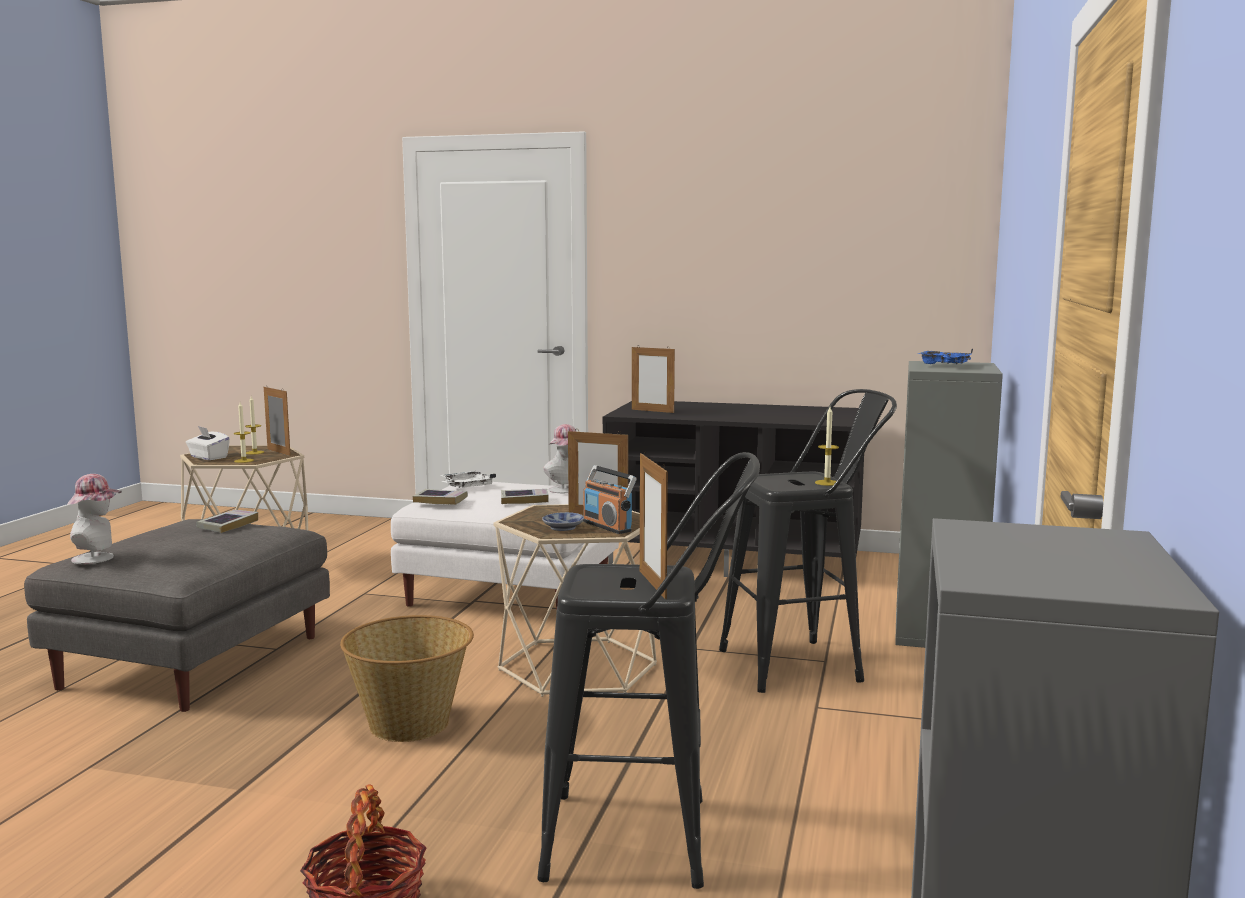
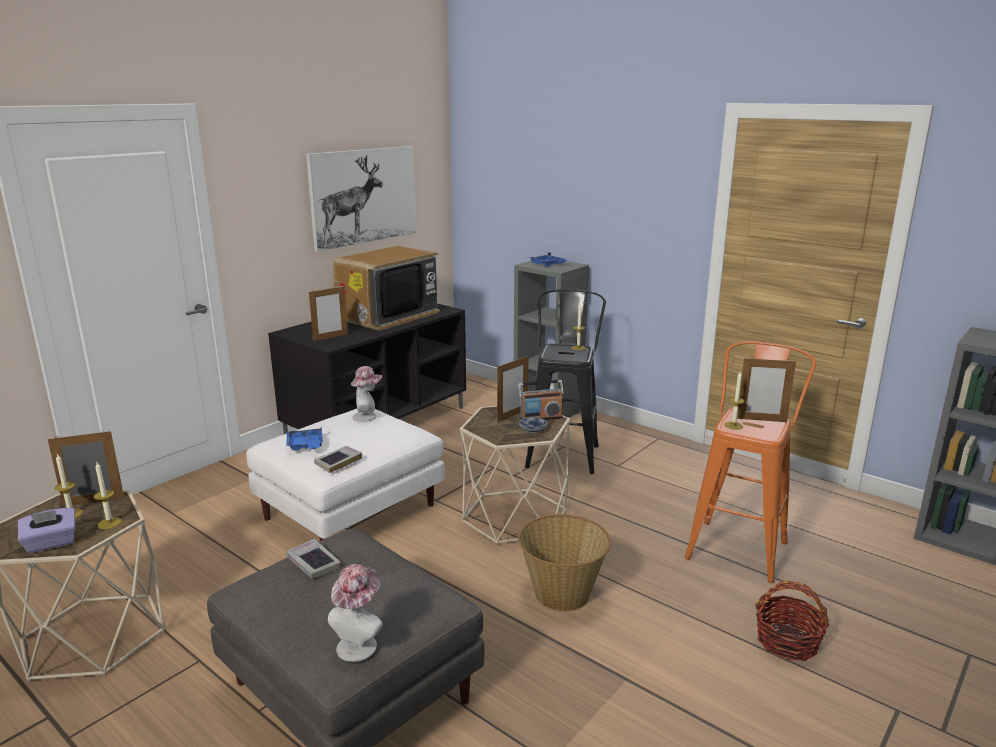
camera: 65 degrees left, 10 degrees up
white tissue box [186,426,230,460] -> purple tissue box [18,508,75,553]
white tray [441,471,496,488] -> blue tray [287,428,323,451]
book [501,489,549,504] -> none
black stool [537,452,760,889] -> orange stool [685,342,816,583]
none -> picture [306,146,417,252]
none -> television [333,246,440,331]
none -> candle [724,372,745,430]

